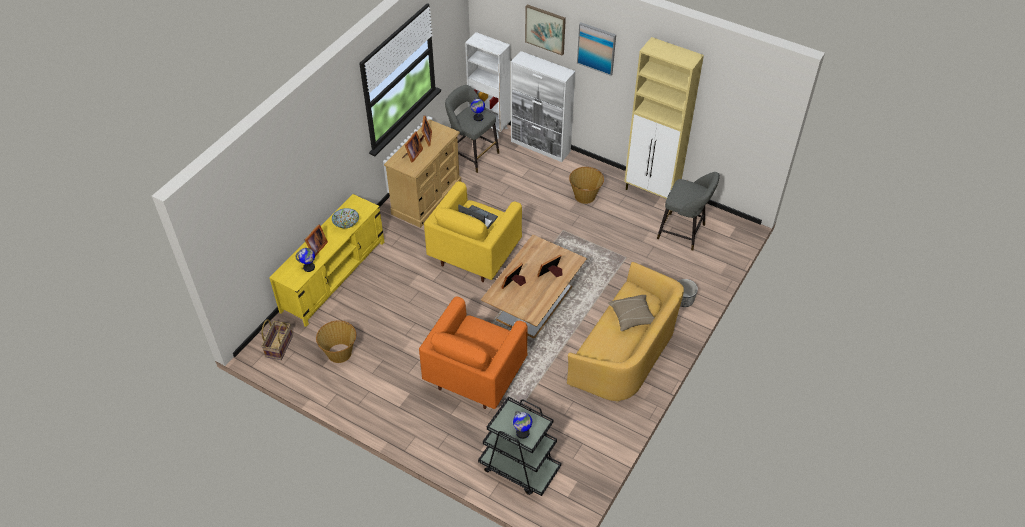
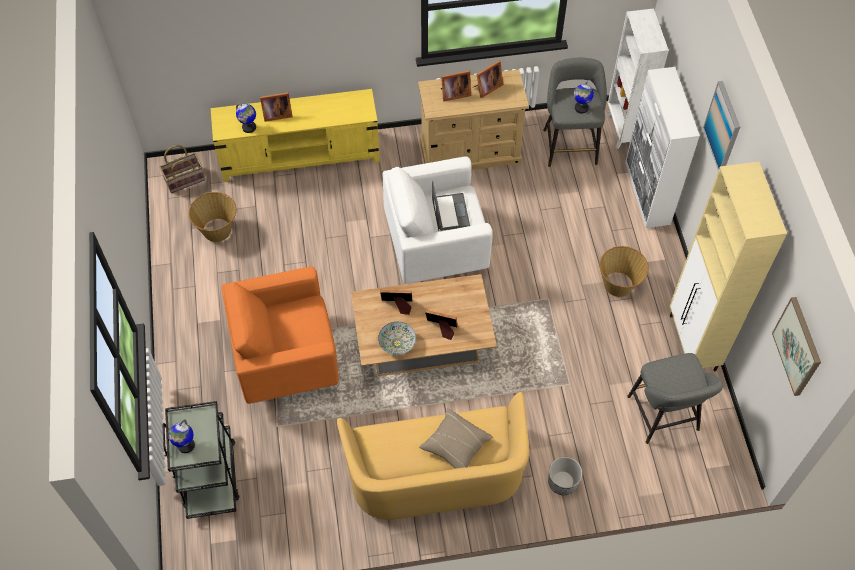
camera: 50 degrees right, 10 degrees up
bowl [332,208,359,228] -> bowl moved to [378,322,416,355]
yellow armchair [424,181,522,282] -> white armchair [383,156,493,284]
picture [525,4,566,56] -> picture moved to [772,297,821,396]

